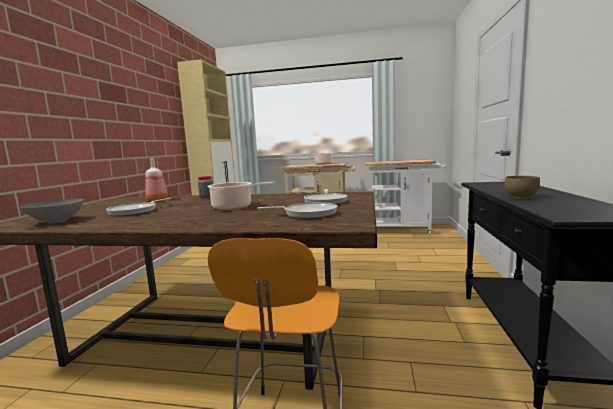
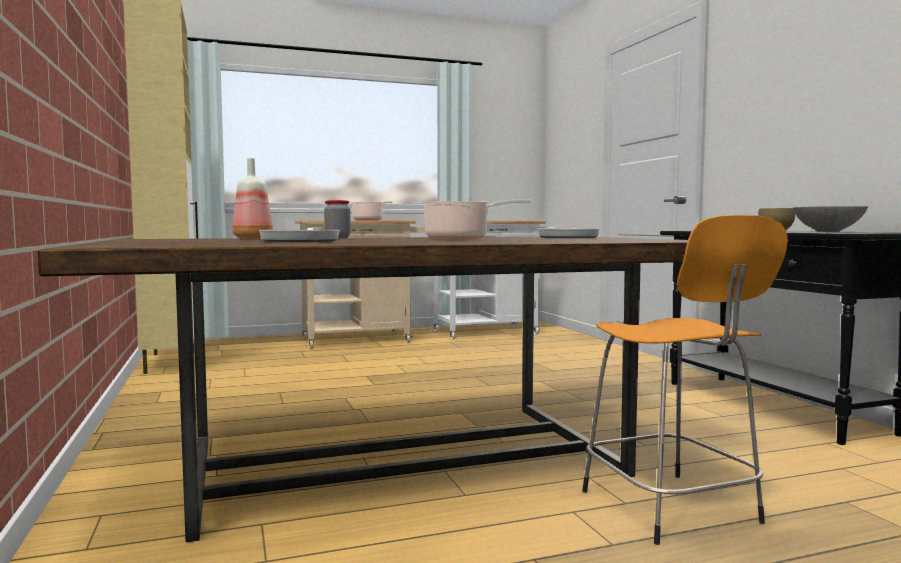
camera: 30 degrees left, 5 degrees down
grey bowl [21,199,84,223] -> grey bowl moved to [793,206,868,232]
frying pan [257,202,337,219] -> none

